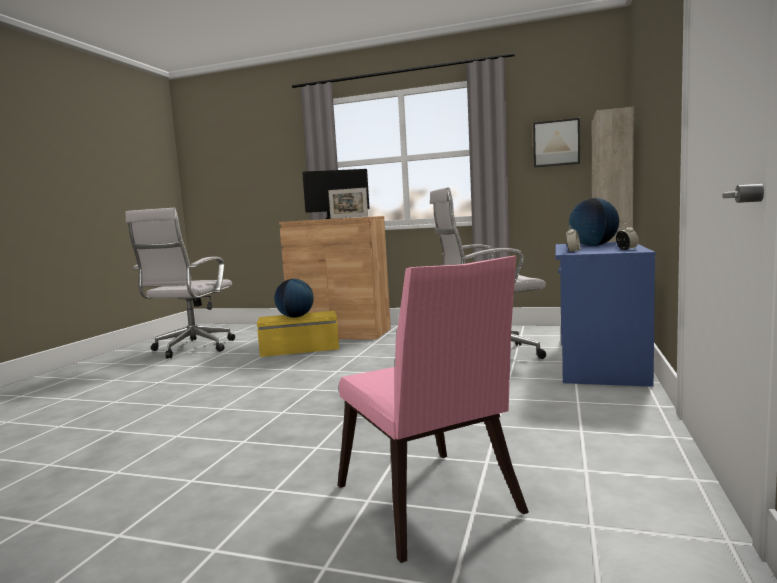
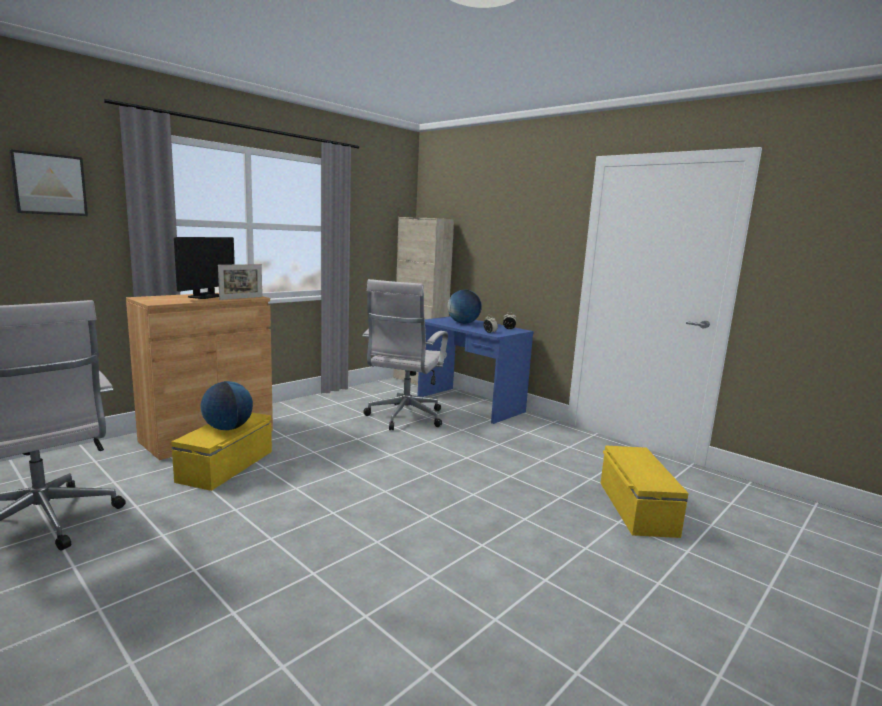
camera: 65 degrees left, 5 degrees up
pink chair [338,256,529,563] -> yellow storage box [600,445,689,538]
picture [533,118,580,168] -> picture moved to [9,149,88,216]

